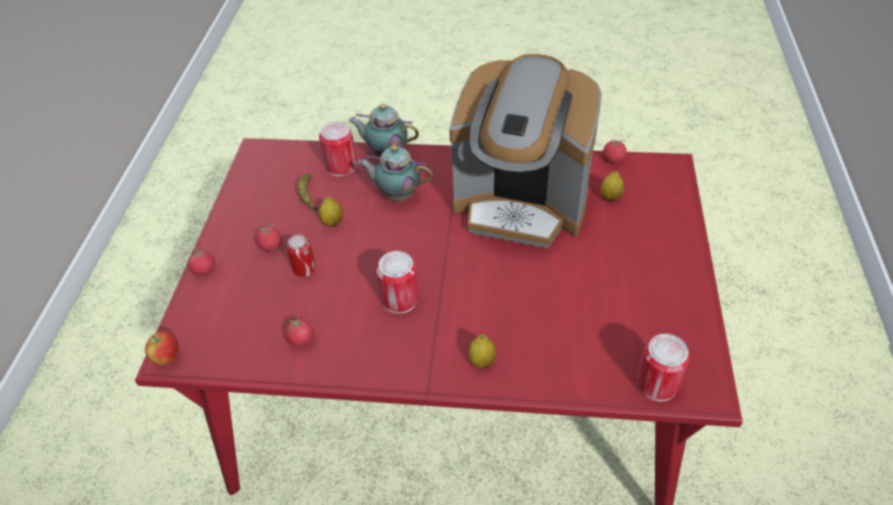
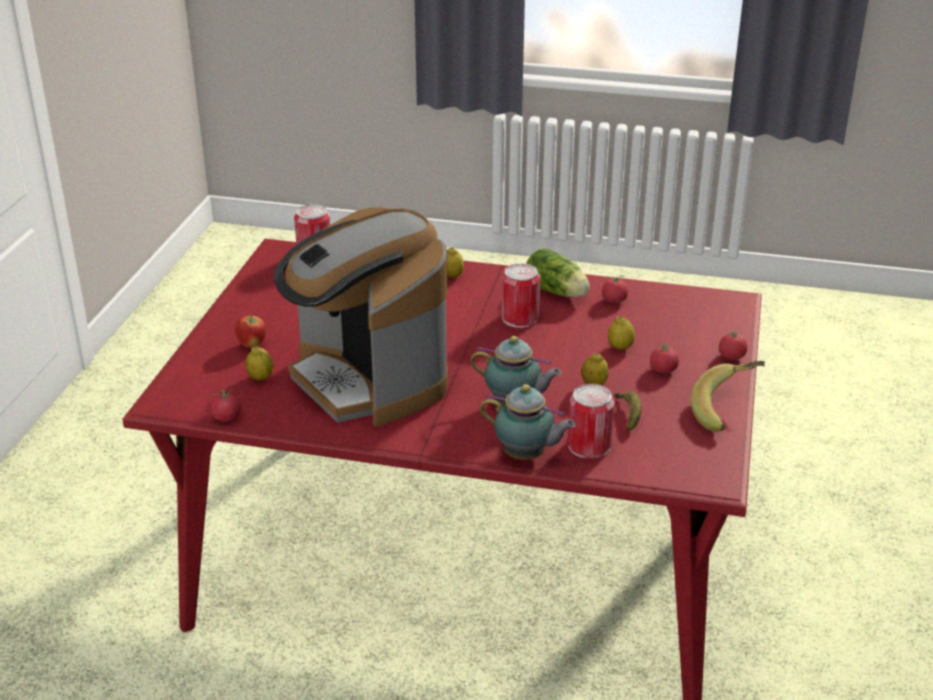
camera: 175 degrees left, 15 degrees down
apple [145,331,179,365] -> apple moved to [235,314,266,348]
can [287,235,316,277] -> lemon [608,316,635,350]
coffee machine [449,54,602,249] -> coffee machine turned 150 degrees counterclockwise [274,207,448,427]
none -> lettuce [526,248,590,297]
none -> banana [691,361,765,431]

